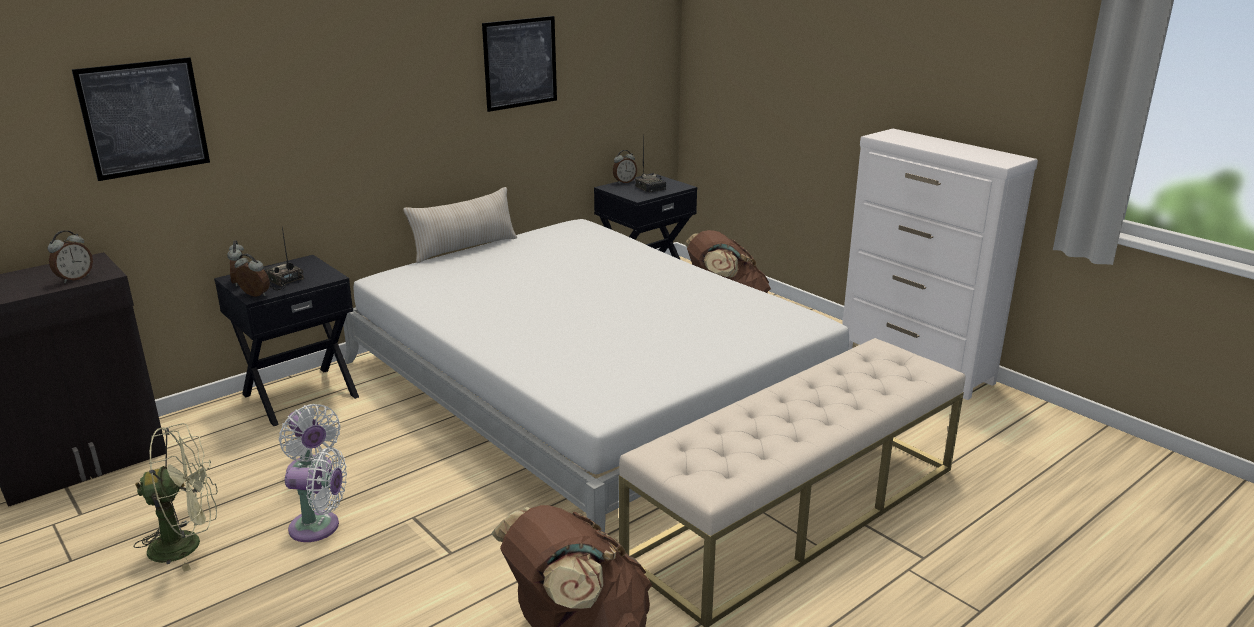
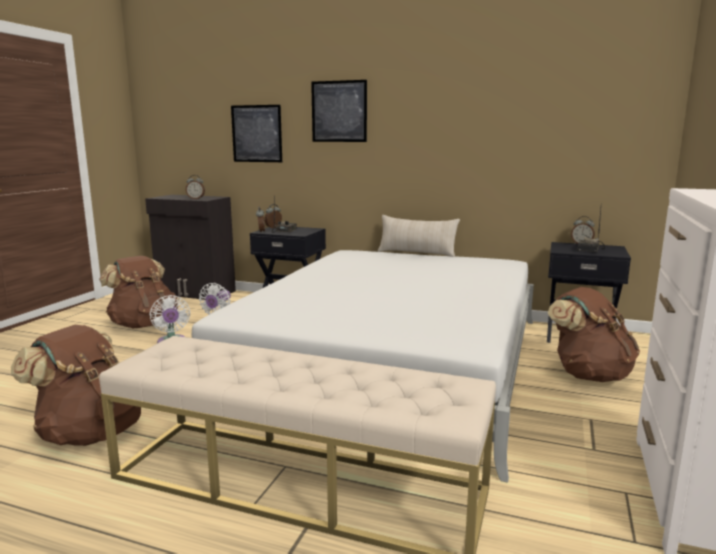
camera: 60 degrees right, 10 degrees down
green fan [134,423,218,572] -> brown backpack [99,256,178,328]
picture [482,16,557,112] -> picture moved to [311,80,367,142]

